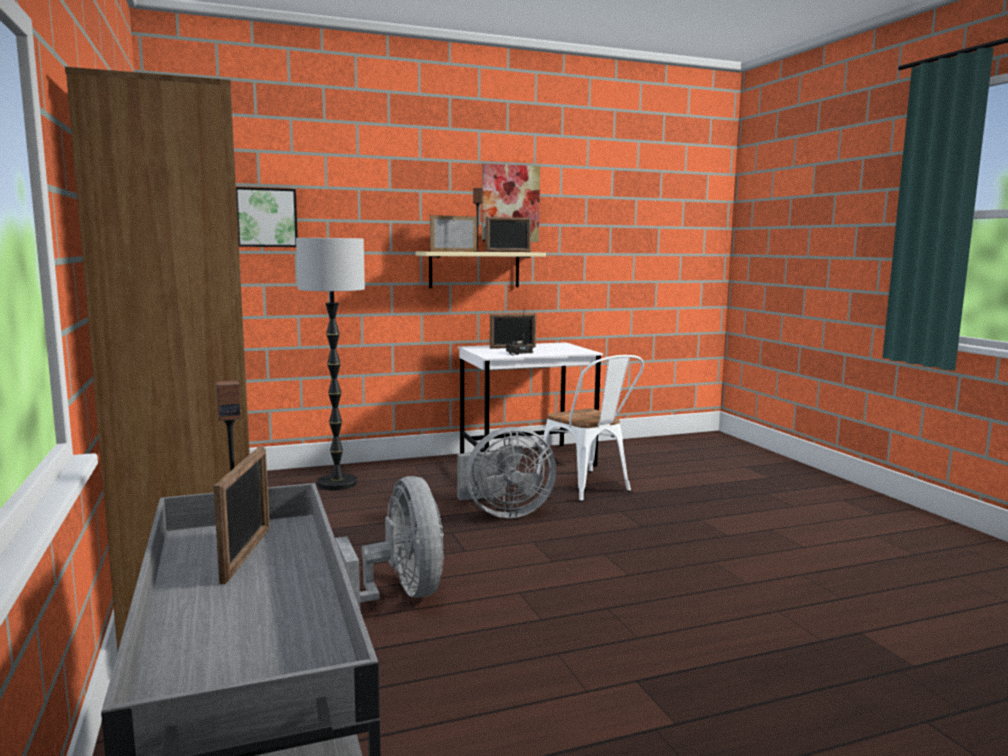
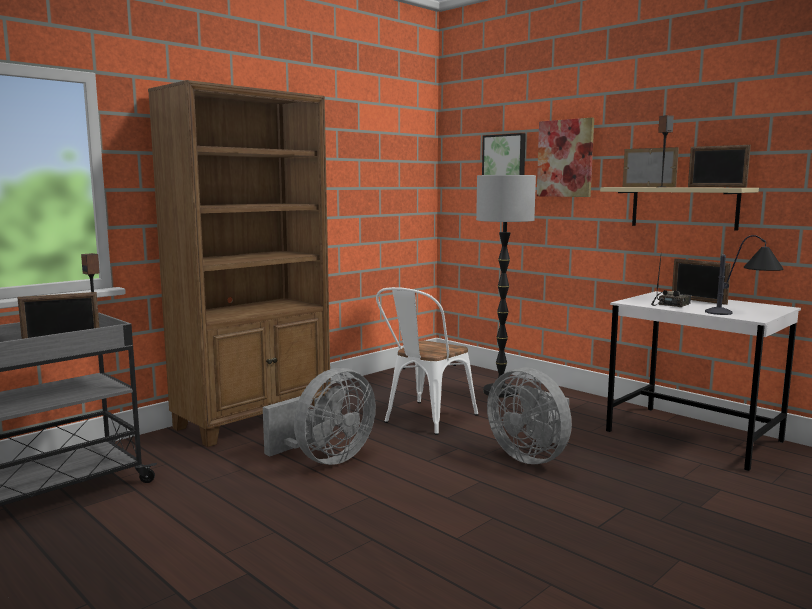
camera: 65 degrees right, 0 degrees up
picture [482,163,540,242] -> picture moved to [537,118,594,197]
white chair [537,355,644,502] -> white chair moved to [376,287,478,435]
none -> table lamp [705,235,783,315]

